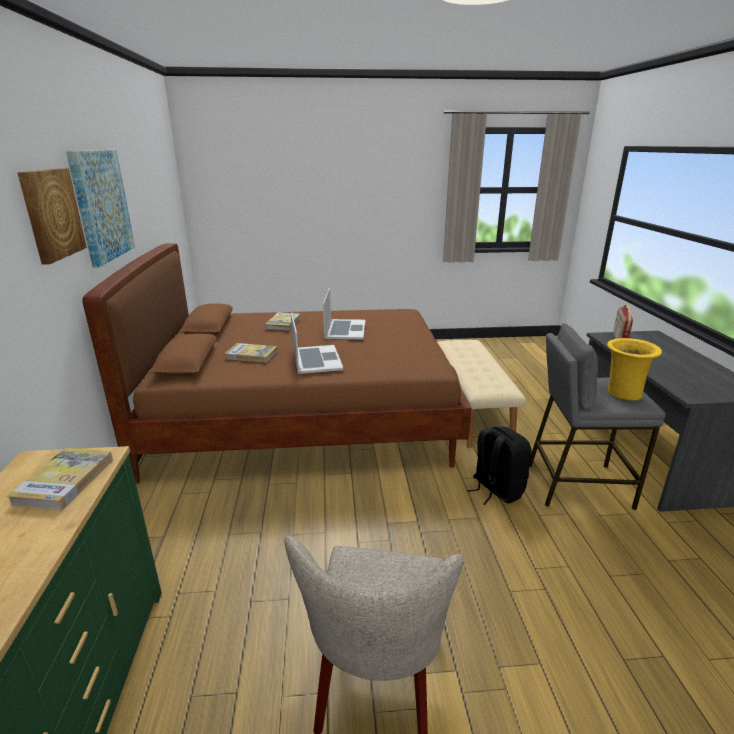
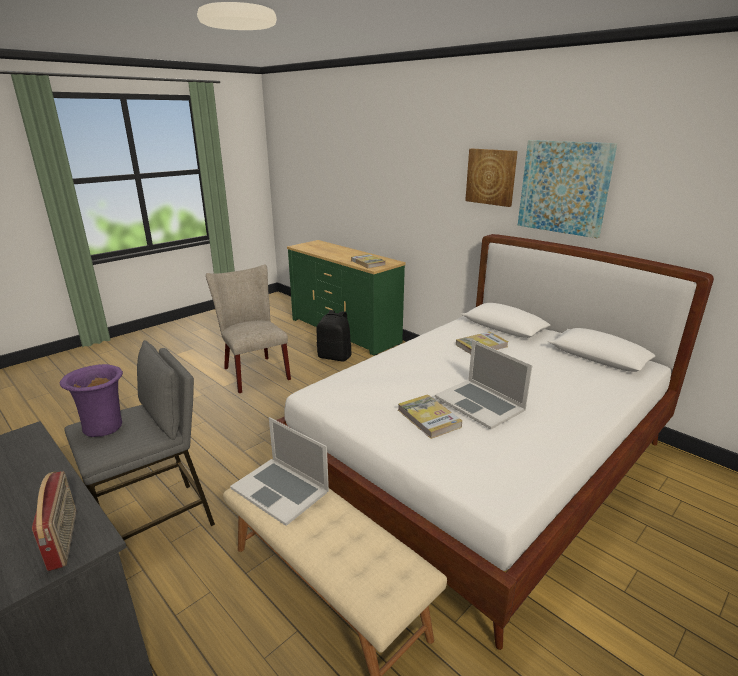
camera: 140 degrees right, 0 degrees up
brown bed [82,243,472,484] -> white bed [276,234,714,650]
book [265,312,301,331] -> book moved to [398,394,462,439]
laptop [291,313,344,374] -> laptop moved to [230,417,329,526]
black backpack [467,426,531,505] -> black backpack moved to [316,310,352,362]
yellow vase [607,338,662,400] -> purple vase [60,364,123,437]

